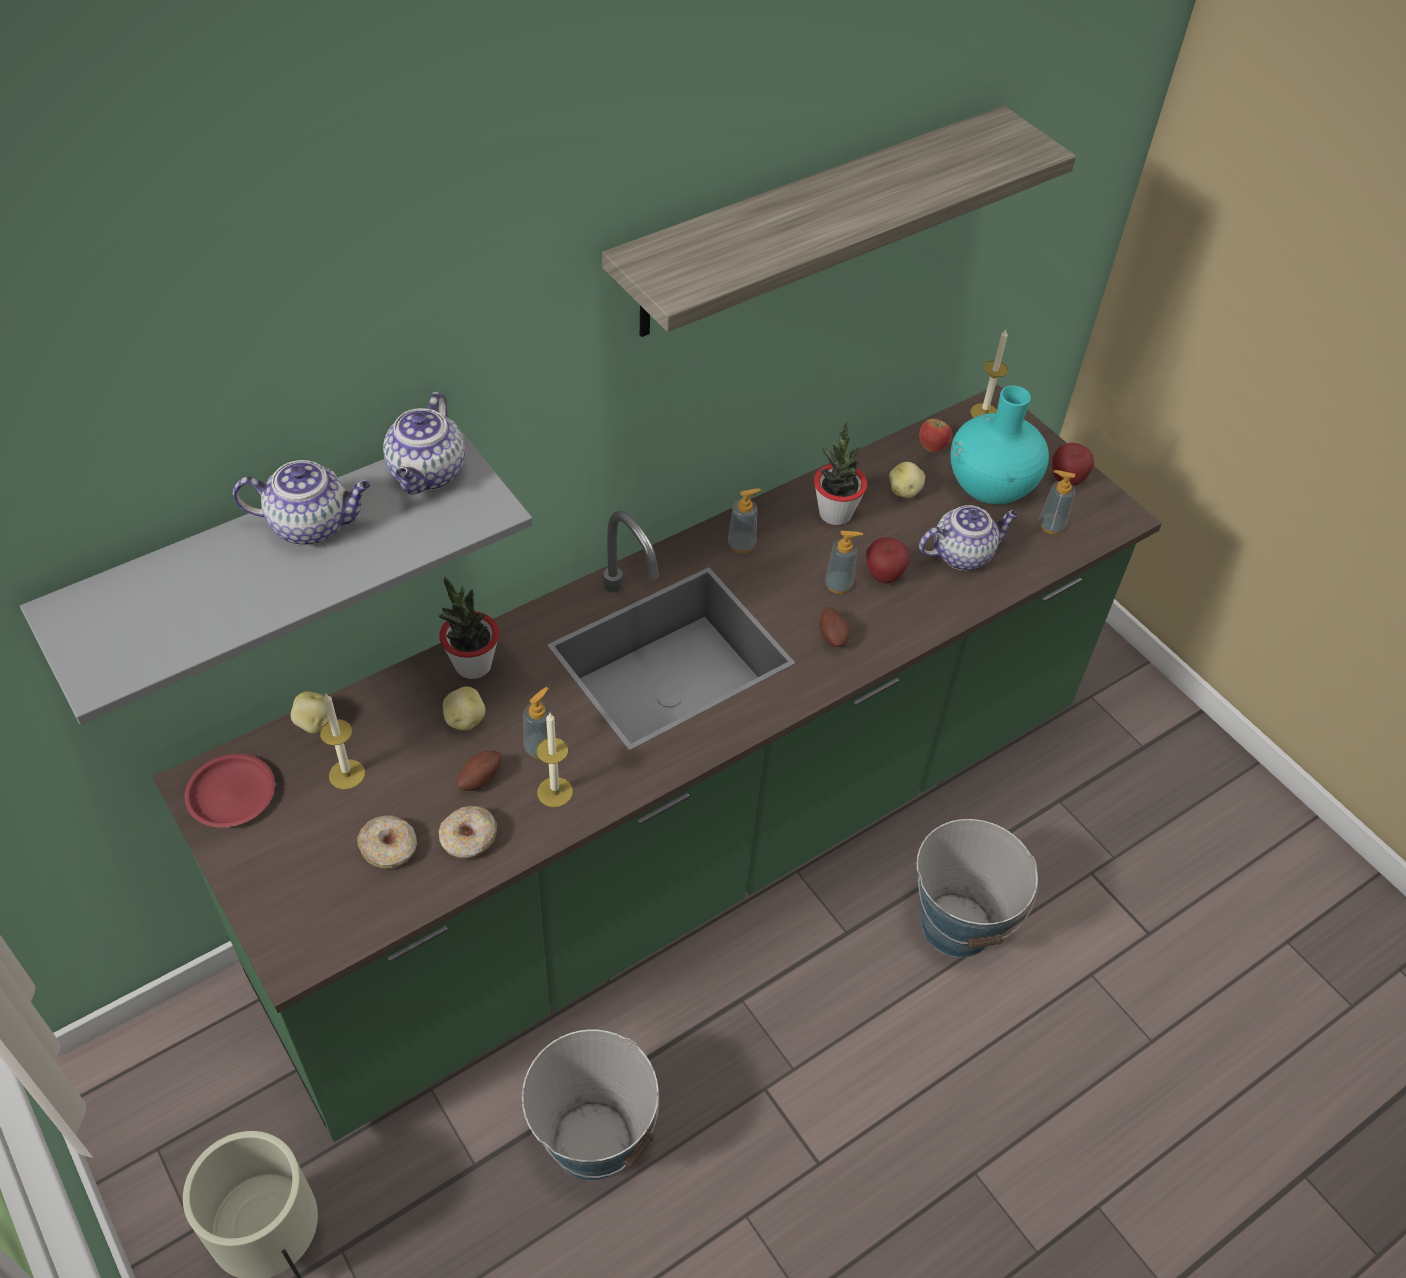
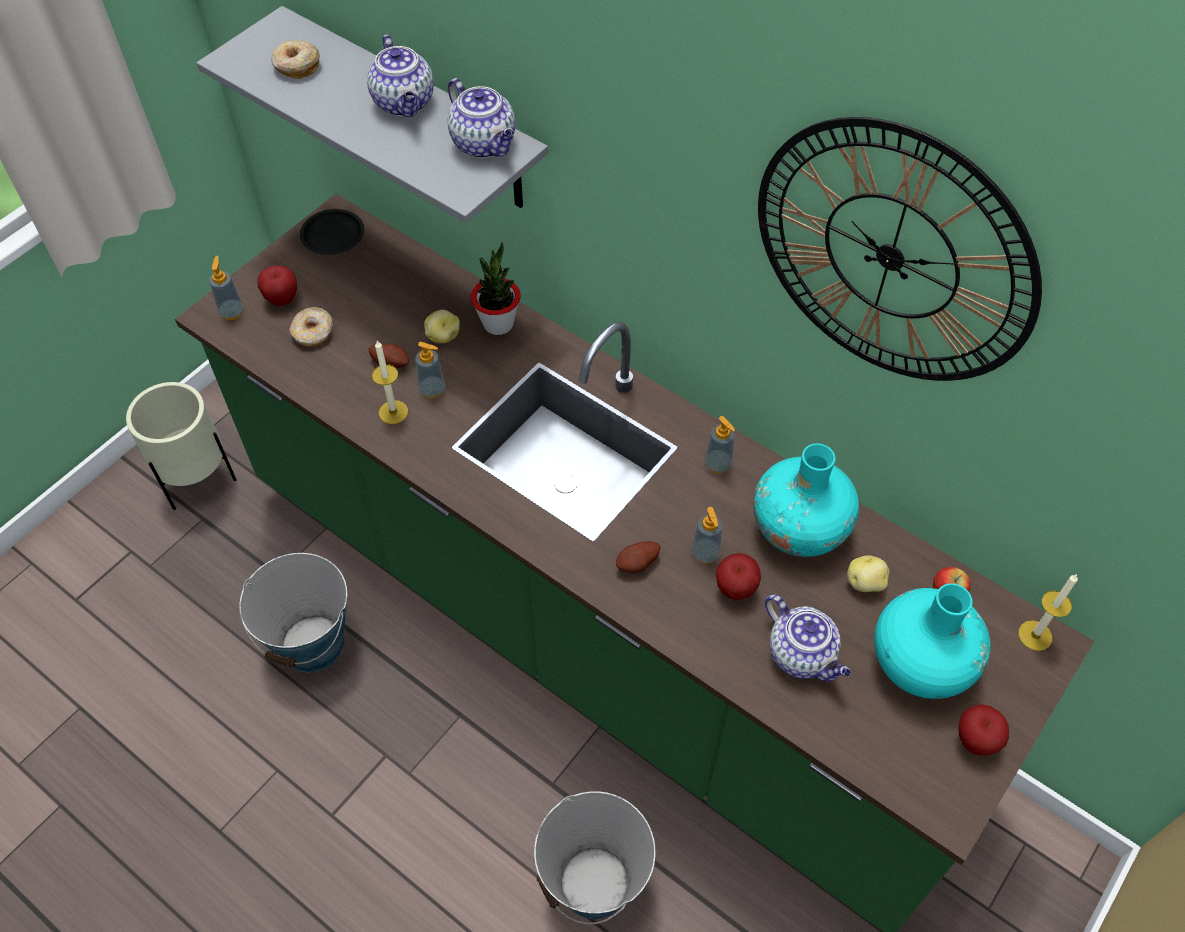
camera: 75 degrees right, 5 degrees up
red plate [184,754,275,828] -> black plate [300,209,364,255]
potato [291,691,334,734] -> none
candle [320,694,365,790] -> none
teapot [383,392,465,495] -> teapot turned 120 degrees counterclockwise [448,78,516,158]
donut [439,806,497,859] -> donut moved to [271,41,320,79]
shelf [602,105,1076,337] -> wall clock [758,117,1042,381]
potted plant [814,422,867,525] -> turquoise vase [753,443,859,557]
soap dispenser [1039,470,1076,534] -> soap dispenser moved to [209,256,244,320]
none -> apple [257,265,297,306]

